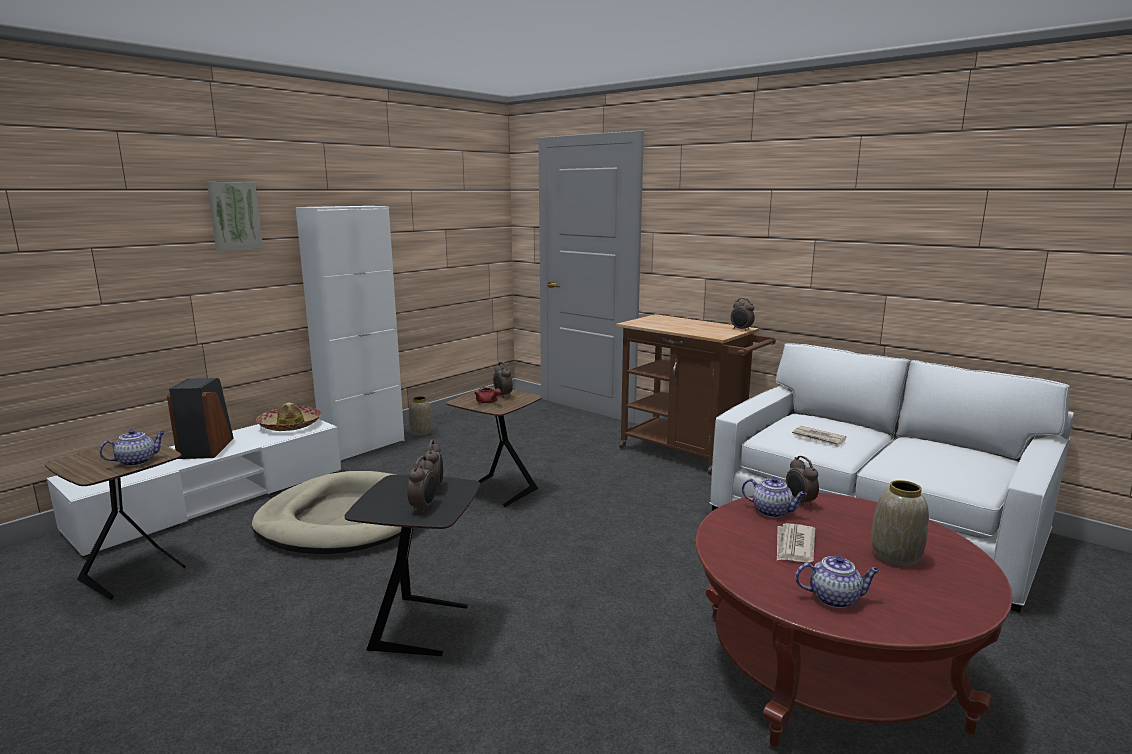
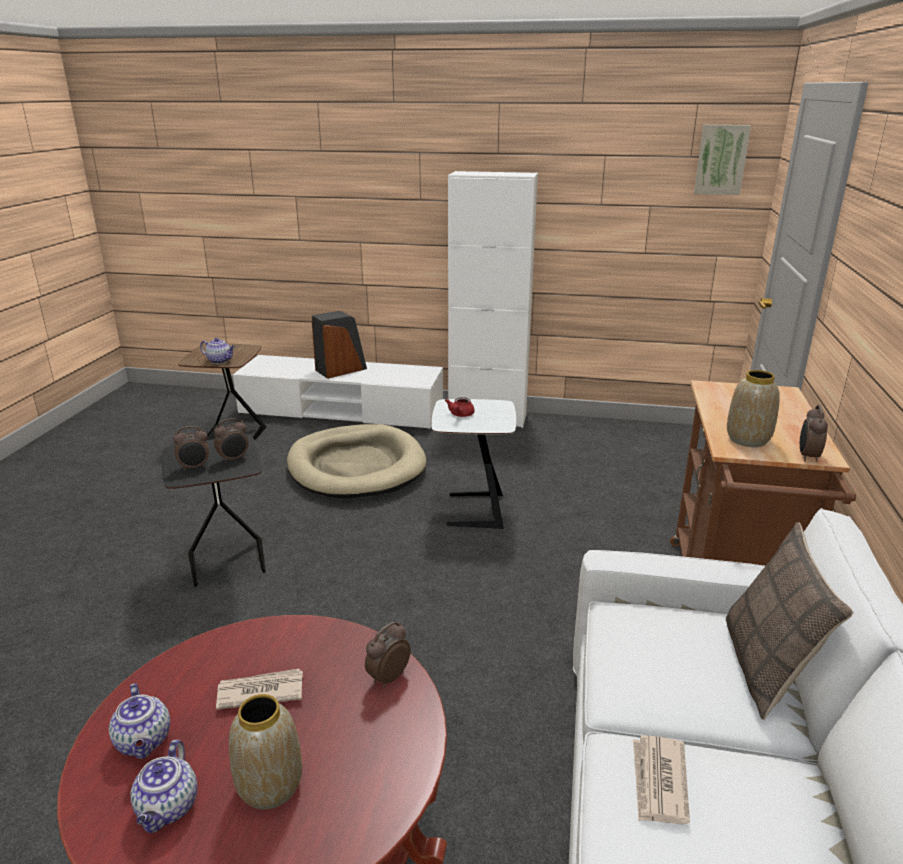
camera: 60 degrees right, 10 degrees up
picture [207,182,263,251] -> picture moved to [694,125,751,195]
hat [256,403,321,431] -> none
vase [409,396,433,436] -> vase moved to [727,370,780,447]
brown side table [446,386,542,507] -> white side table [432,399,516,529]
alarm clock [493,362,513,398] -> none
teapot [742,477,807,518] -> teapot moved to [131,740,197,833]
newspaper [792,426,847,447] -> newspaper moved to [633,735,690,825]
none -> pillow [726,522,853,720]

